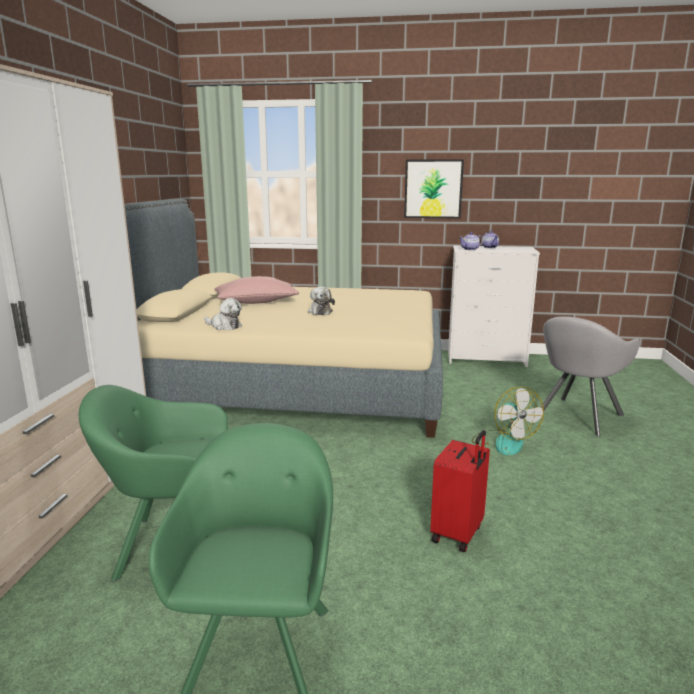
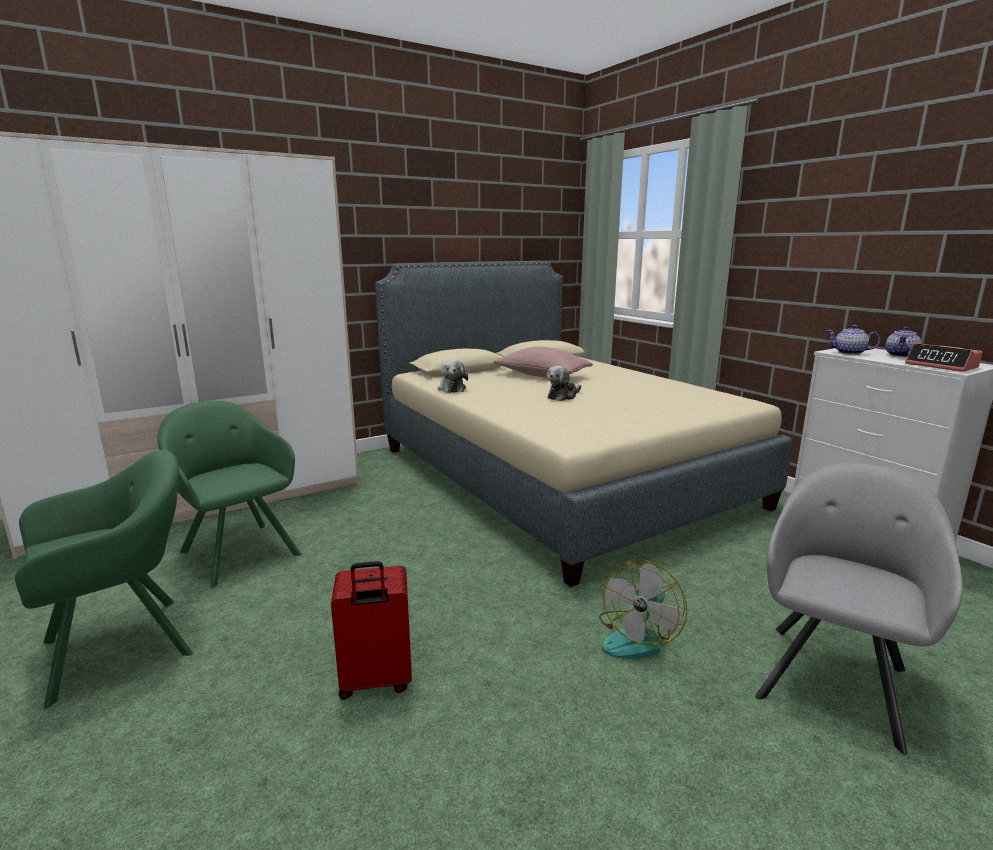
camera: 50 degrees right, 0 degrees up
picture [404,159,464,219] -> none
grey armchair [541,316,640,437] -> grey armchair turned 120 degrees clockwise [755,463,963,755]
none -> alarm clock [905,343,982,372]

